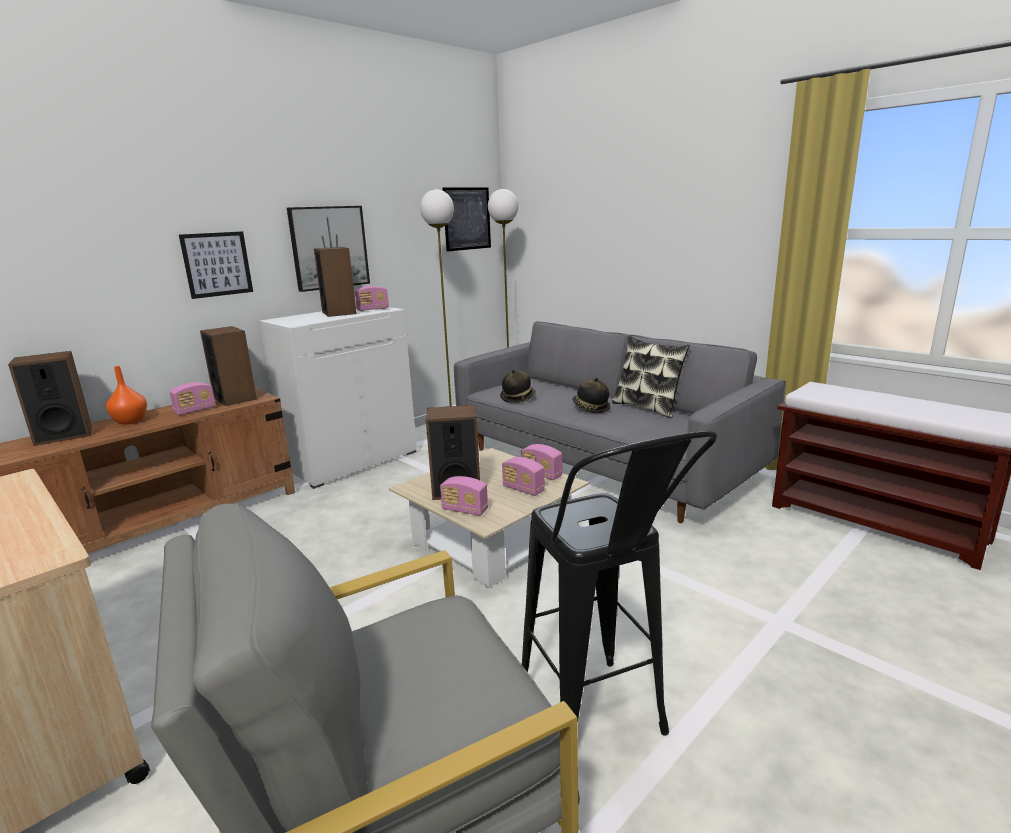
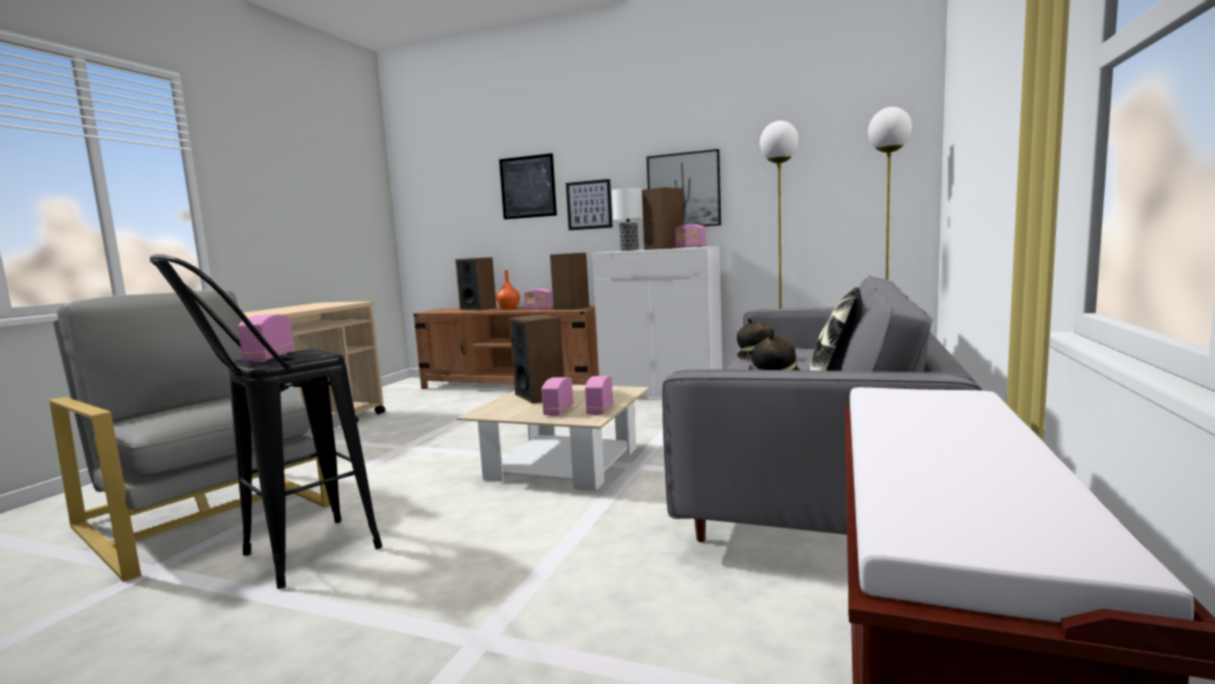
camera: 65 degrees right, 10 degrees down
radio [440,476,488,516] -> radio moved to [238,314,294,363]
picture [442,187,491,252] -> picture moved to [499,153,557,219]
none -> table lamp [612,188,643,251]

